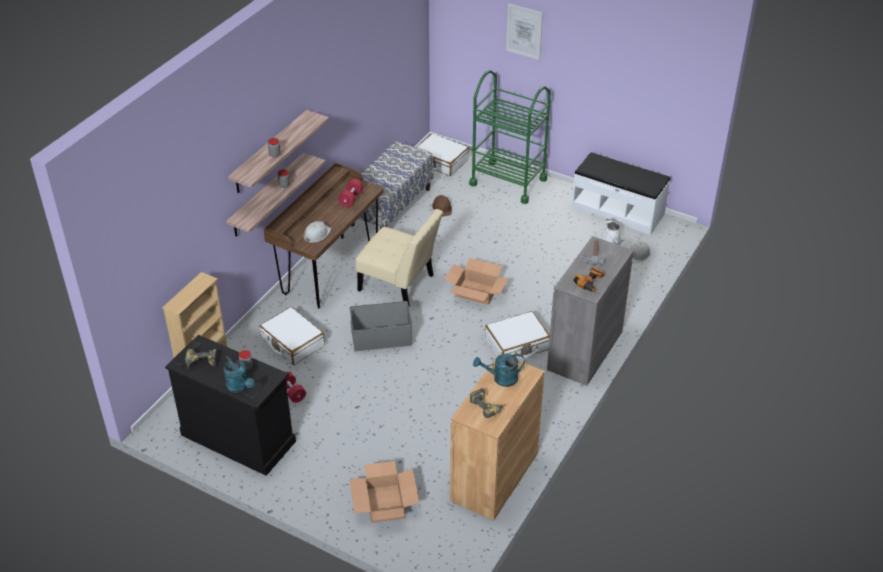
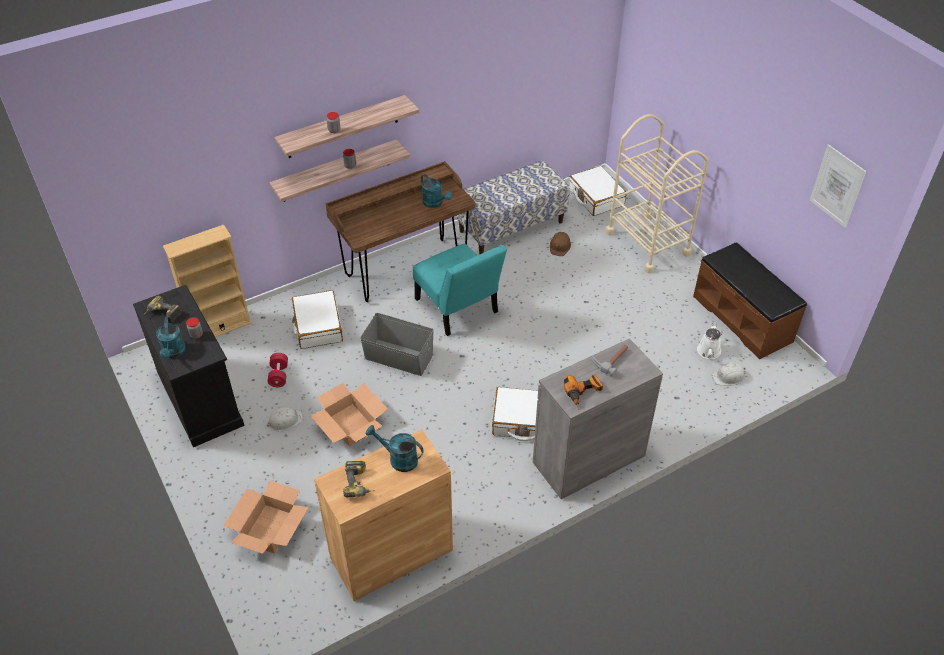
camera: 30 degrees right, 5 degrees up
white hard hat [304,221,331,243] -> white hard hat moved to [267,407,304,431]
red dumbbell [338,179,363,207] -> turquoise watering can [421,174,452,208]
beige chair [356,209,443,306] -> turquoise chair [413,244,507,336]
cardboard box [444,258,509,305] -> cardboard box moved to [310,383,388,447]
green cart [469,70,551,204] -> beige cart [605,114,709,273]
picture [506,4,543,60] -> picture moved to [810,144,866,227]
white bench [571,152,670,235] -> brown bench [693,242,807,360]

